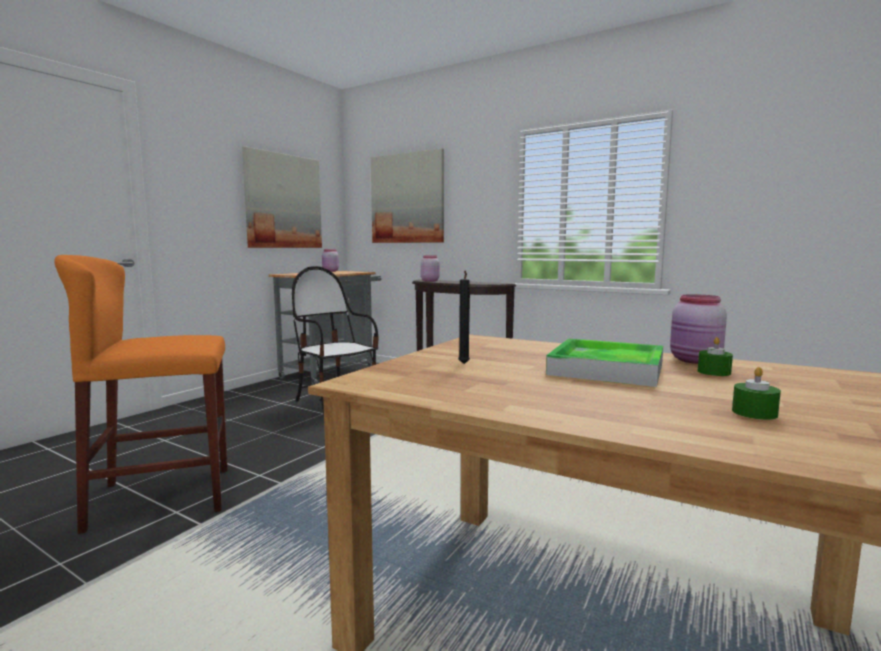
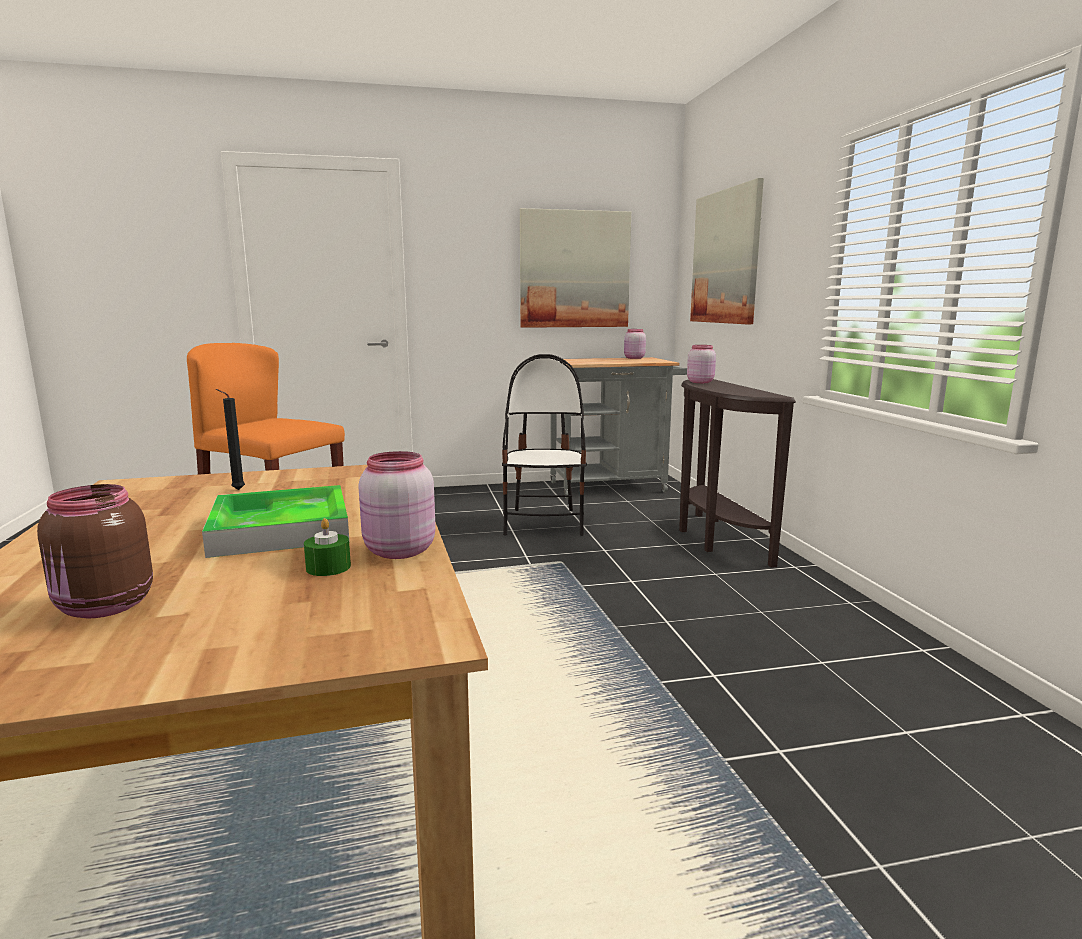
camera: 45 degrees right, 5 degrees up
green candle [732,367,781,420] -> brown jar [37,484,153,618]

